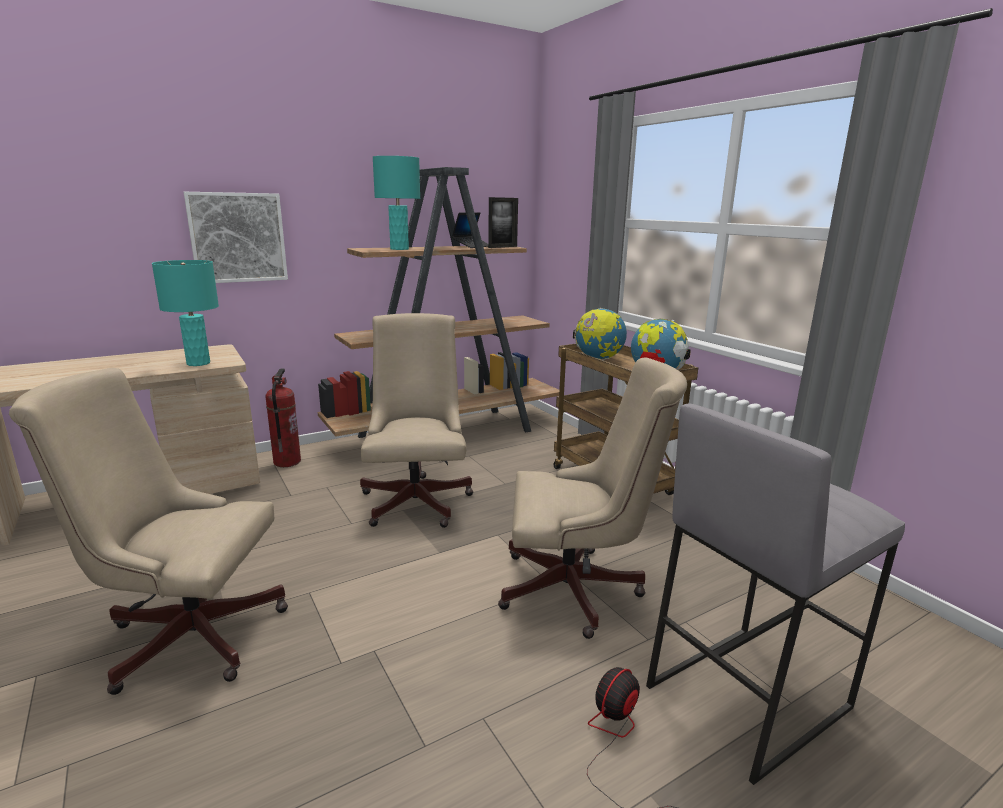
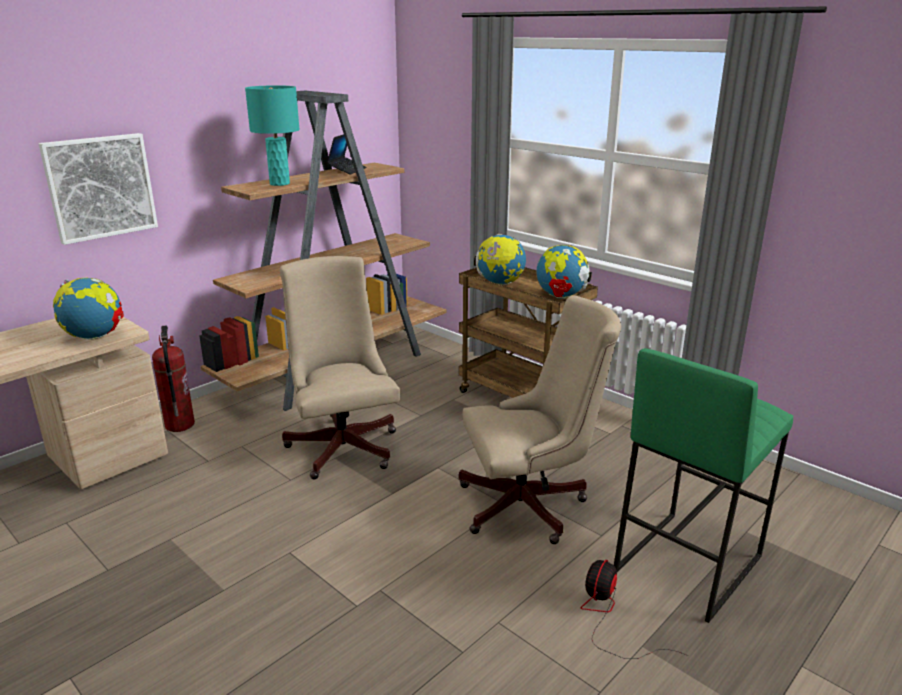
camera: 15 degrees left, 5 degrees up
beige office chair [9,368,288,695] -> none
turquoise table lamp [152,260,219,366] -> globe [53,278,124,340]
picture frame [488,197,518,248] -> none
grey stool [646,404,905,785] -> green stool [614,348,793,623]

